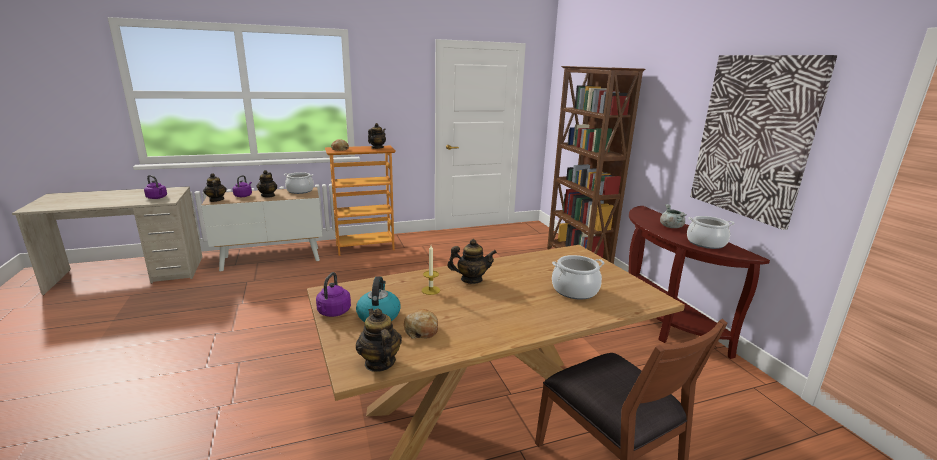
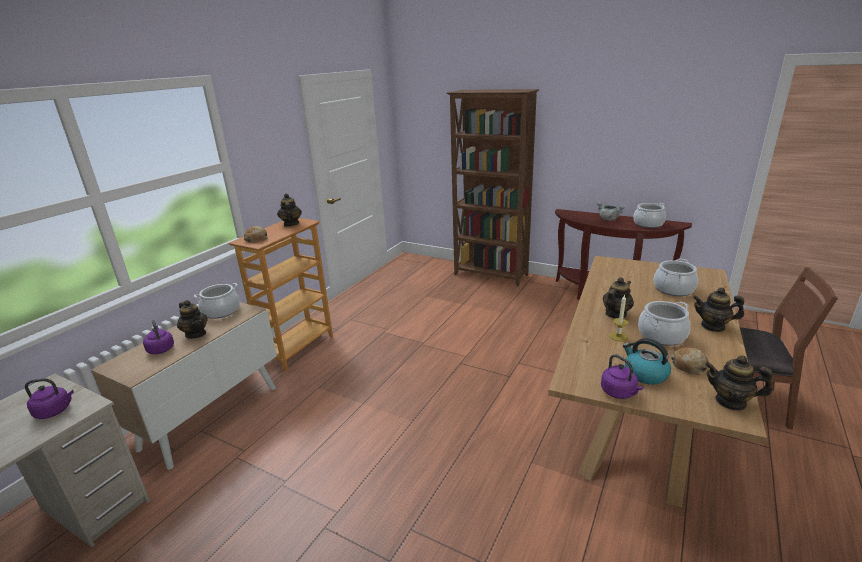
camera: 40 degrees left, 5 degrees up
teapot [203,173,227,202] -> teapot moved to [693,287,744,332]
picture [690,55,837,230] -> none
none -> cooking pot [638,301,691,346]

